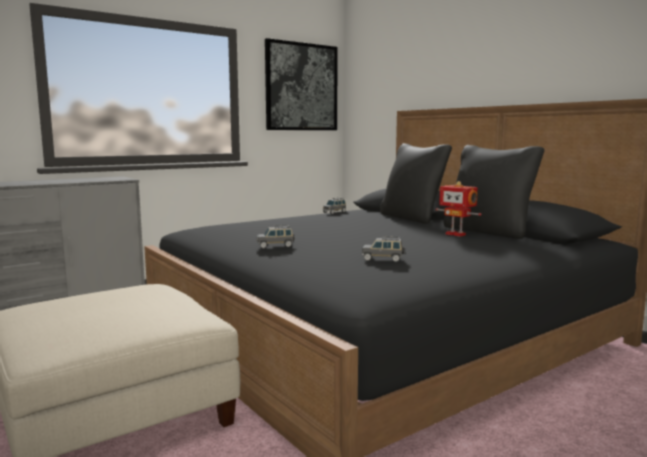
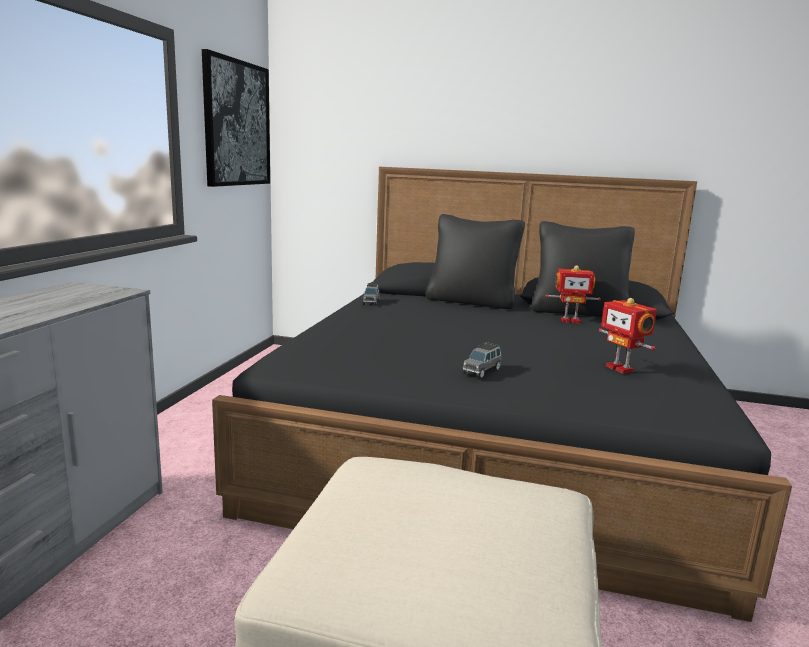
camera: 40 degrees left, 5 degrees up
grey toy car [362,237,405,262] -> toy robot [599,298,657,373]

